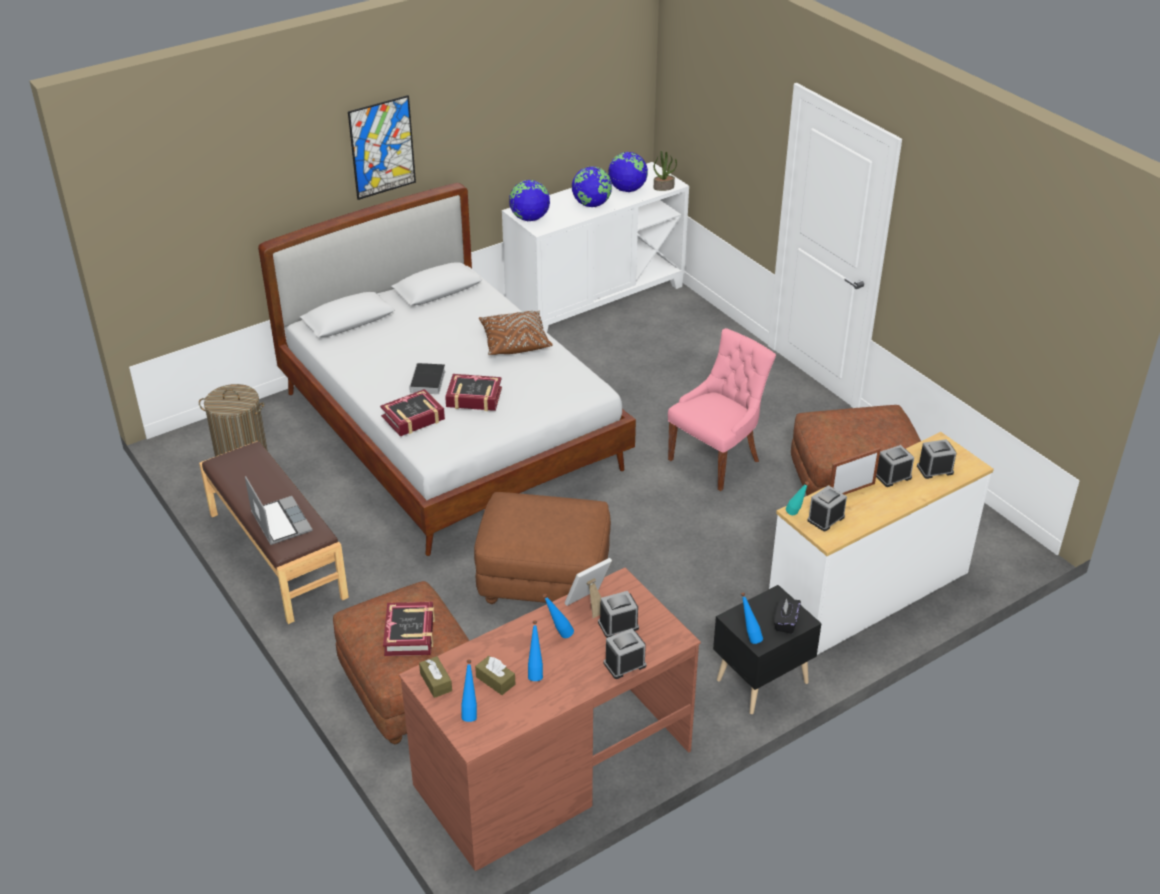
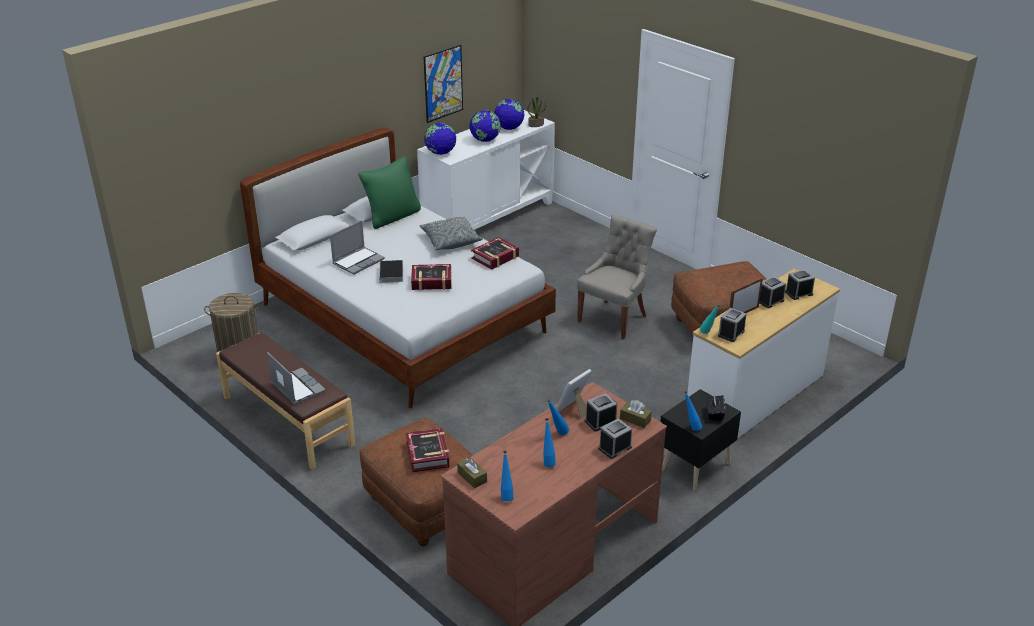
camera: 10 degrees left, 5 degrees down
picture [348,95,416,200] -> picture moved to [424,45,463,123]
book [380,389,445,436] -> book moved to [471,237,519,270]
brown ottoman [474,492,611,604] -> none
brown tissue box [475,656,515,695] -> brown tissue box moved to [620,400,652,428]
brown pillow [479,311,553,355] -> grey pillow [420,217,483,250]
pink chair [668,328,776,491] -> grey chair [577,215,657,339]
none -> laptop [330,220,385,275]
none -> green pillow [359,157,421,229]

